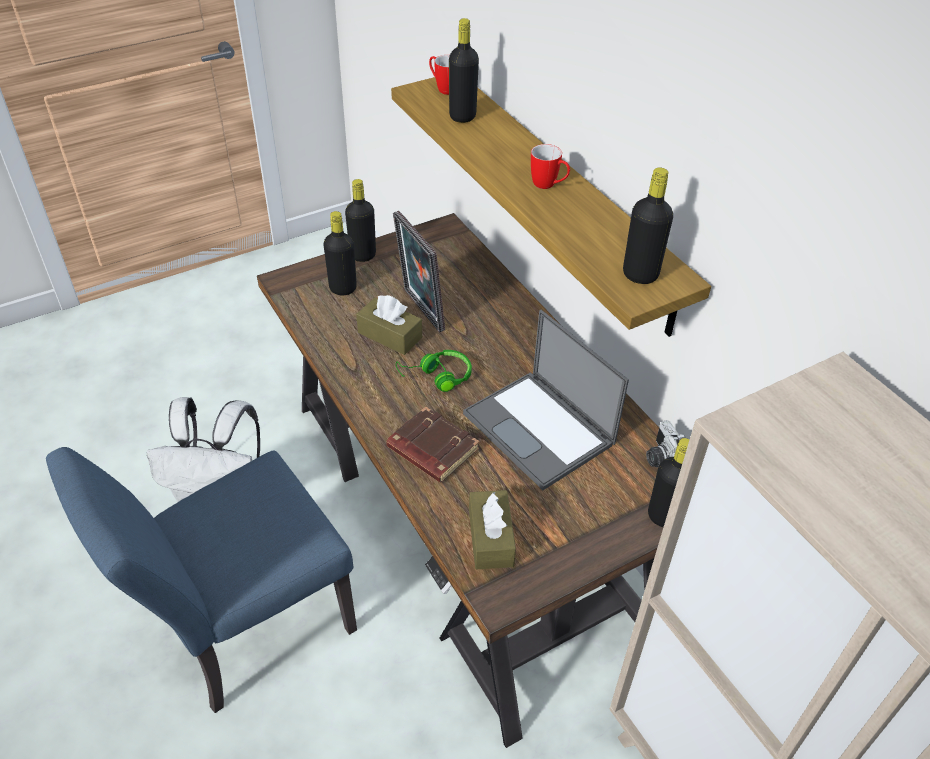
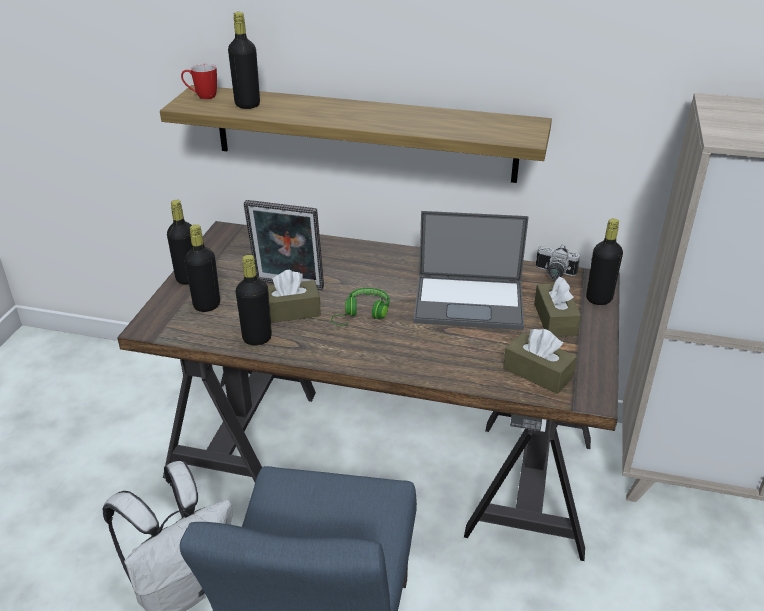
camera: 45 degrees left, 10 degrees down
brown book [386,407,479,483] -> none
mug [531,144,570,189] -> none
black bottle [623,167,673,284] -> black bottle moved to [236,255,272,345]
none -> brown tissue box [534,276,581,337]

